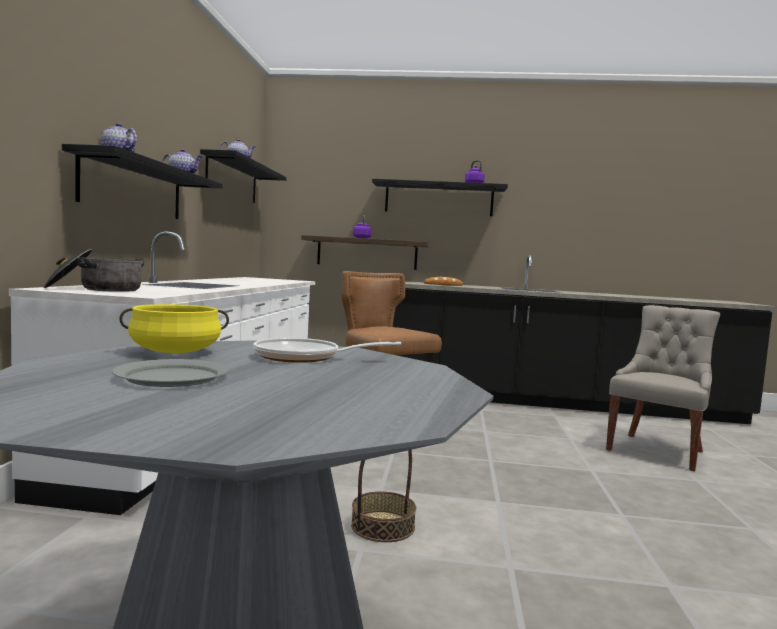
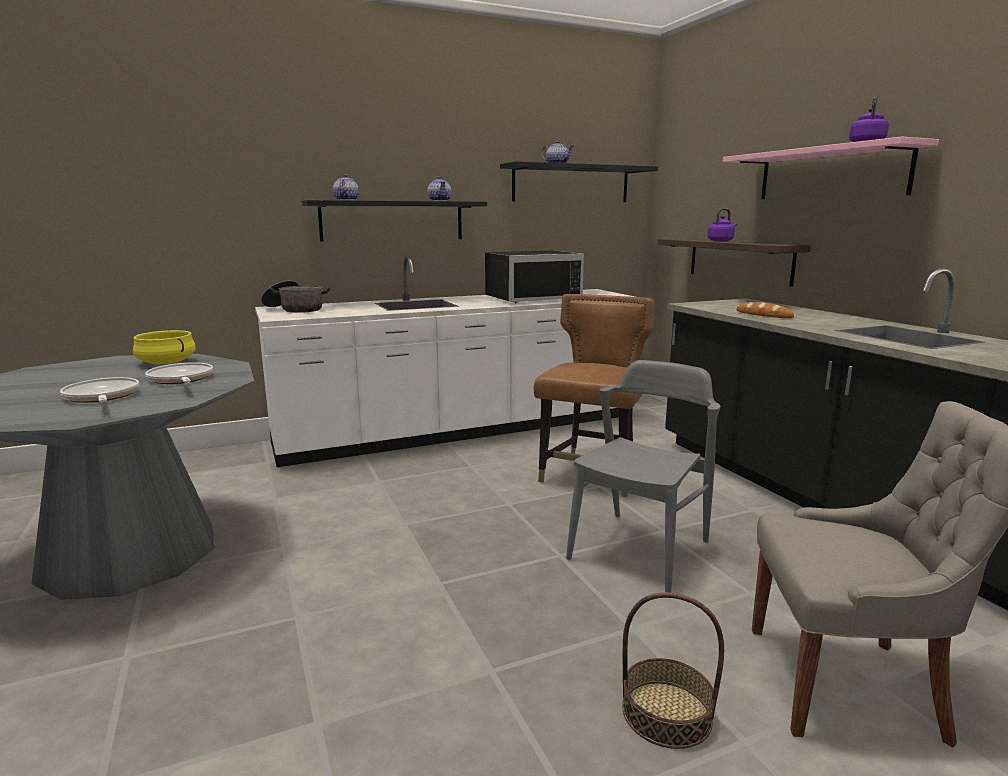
camera: 60 degrees right, 10 degrees up
grey plate [112,359,229,387] -> none
basket [351,450,416,542] -> basket moved to [622,592,724,749]
black shelf [372,179,508,216] -> pink shelf [723,137,939,199]
none -> frying pan [60,377,139,403]
none -> black microwave [485,251,584,304]
none -> grey chair [566,360,720,593]

